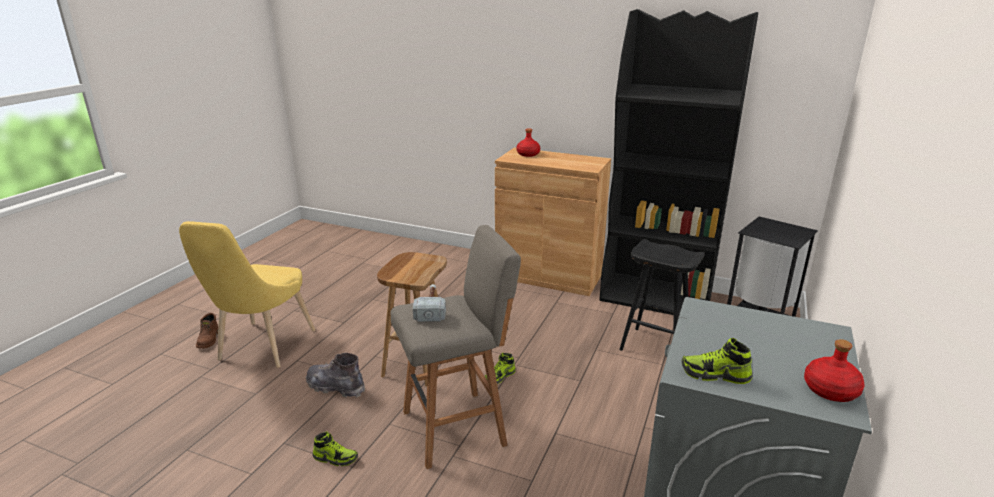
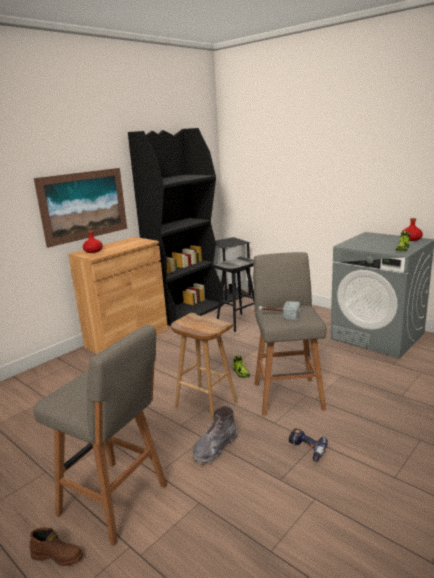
camera: 70 degrees left, 5 degrees down
yellow chair [179,221,315,368] -> grey stool [33,325,167,546]
shoe [313,432,358,466] -> power drill [289,428,328,462]
none -> picture [34,168,127,248]

